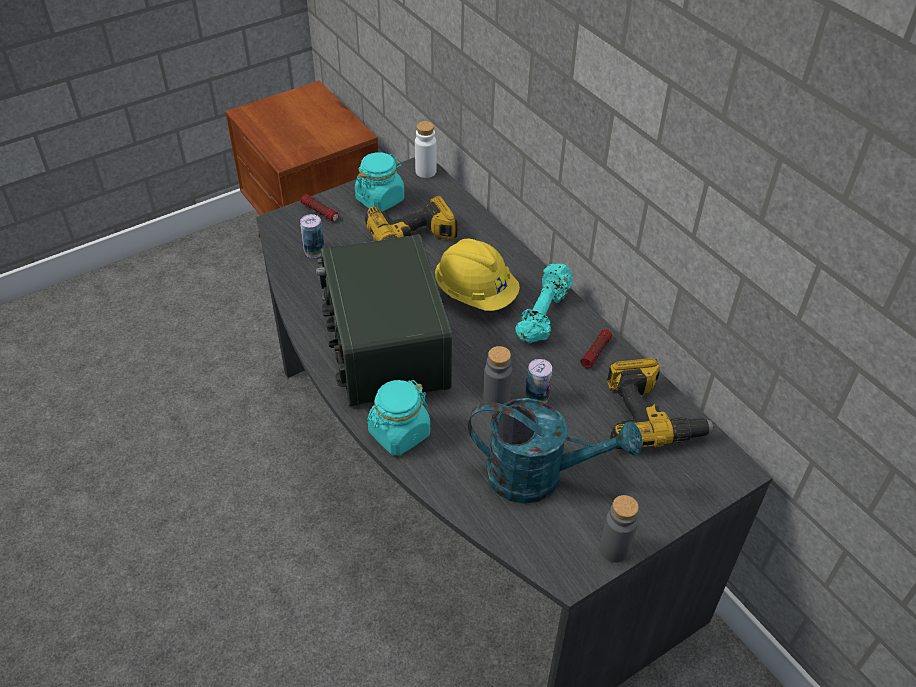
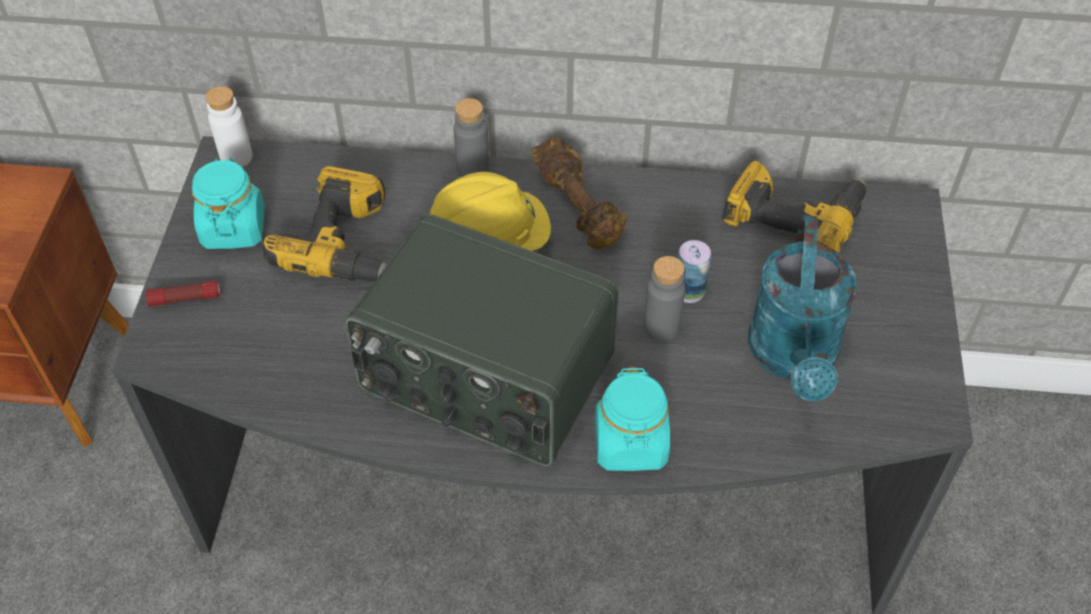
camera: 50 degrees left, 5 degrees up
can [300,214,324,258] -> none
turquoise watering can [468,398,642,504] -> turquoise watering can turned 135 degrees clockwise [749,215,857,401]
turquoise dumbbell [515,264,572,343] -> brown dumbbell [531,137,627,250]
flashlight [581,329,612,368] -> none
grey bottle [600,495,639,562] -> grey bottle moved to [454,98,489,177]

